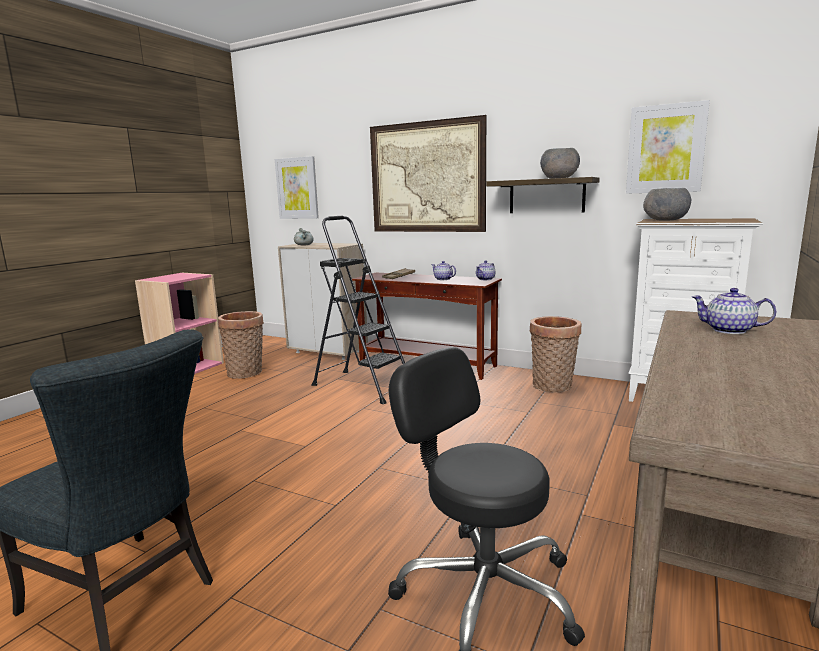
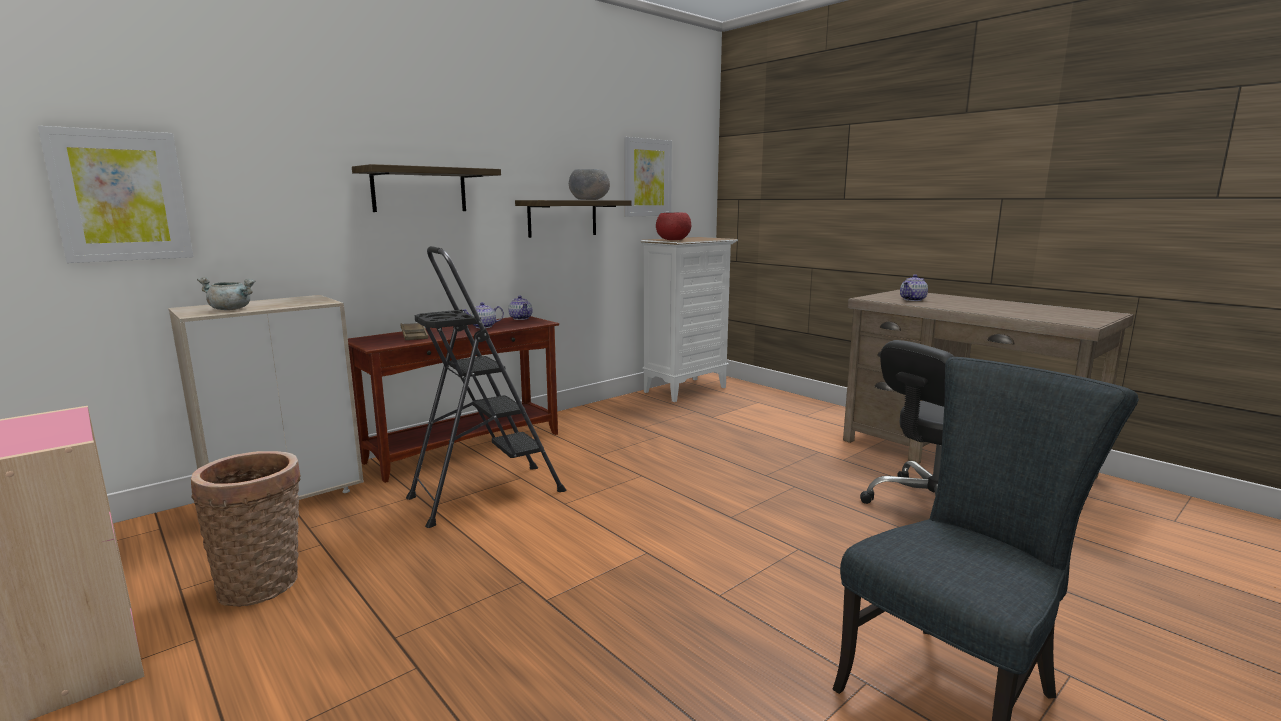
camera: 70 degrees left, 0 degrees up
picture [370,115,486,232] -> shelf [352,164,501,212]
basket [530,316,581,393] -> none
grey bowl [643,188,691,221] -> red bowl [656,213,691,240]

